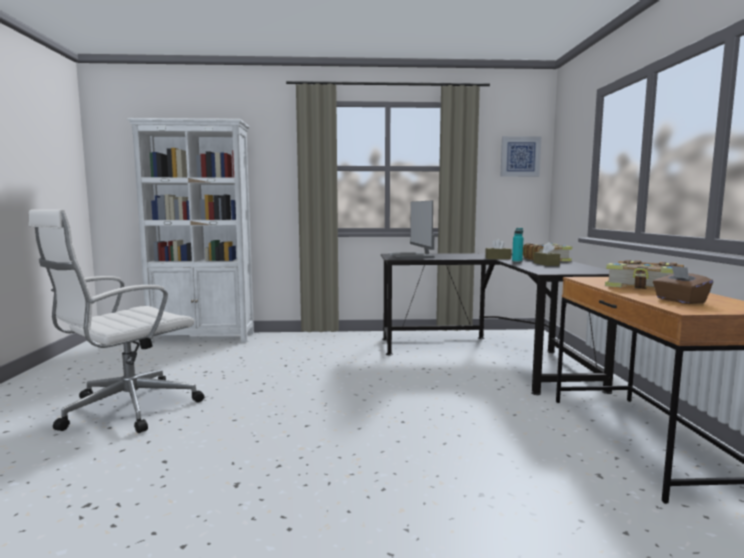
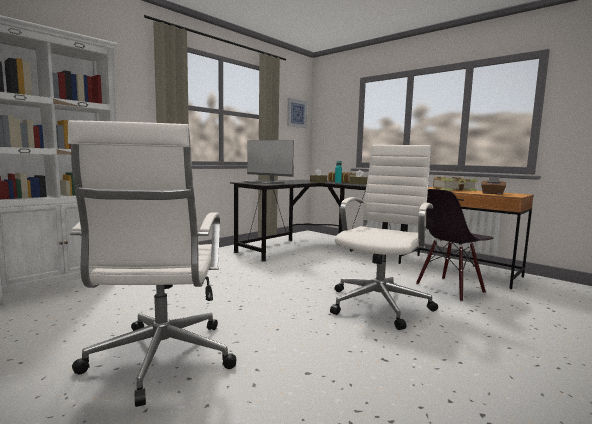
camera: 45 degrees left, 0 degrees up
none -> white office chair [330,145,438,330]
none -> black chair [416,189,494,302]

